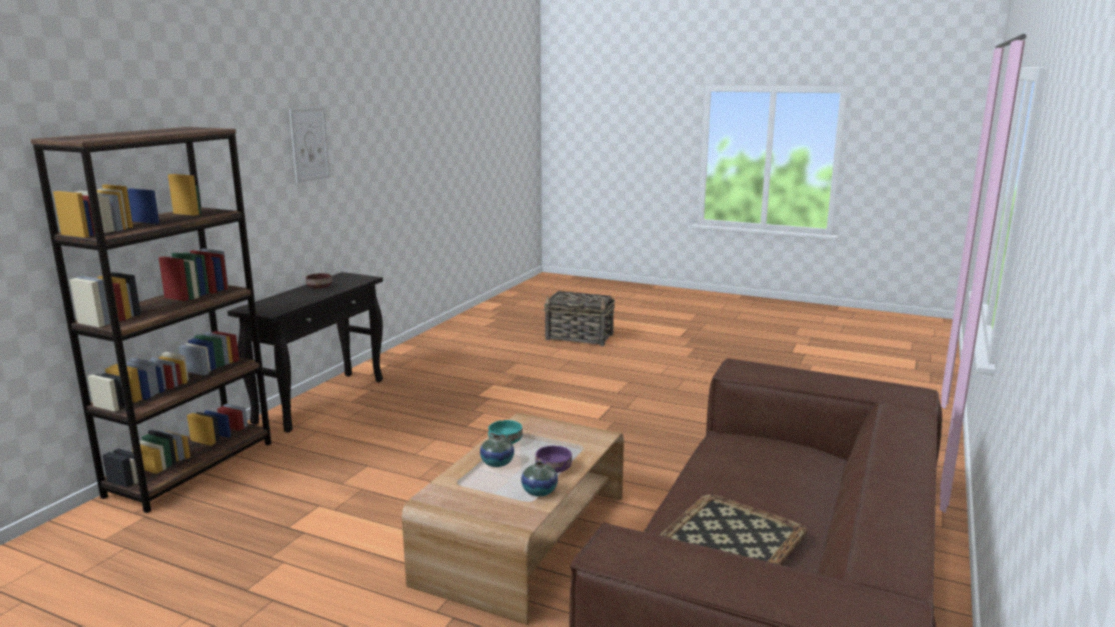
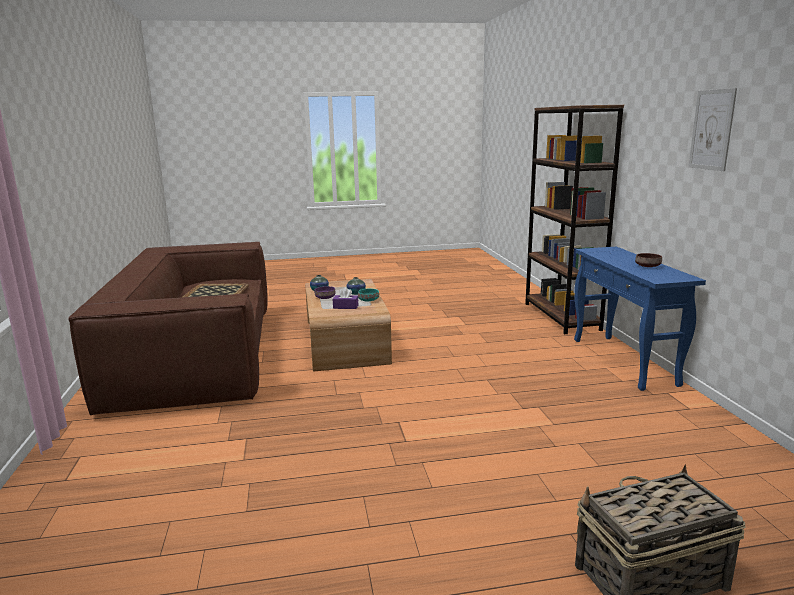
camera: 145 degrees right, 0 degrees up
black console table [227,272,383,433] -> blue console table [574,247,706,391]
none -> purple tissue box [333,287,358,309]

